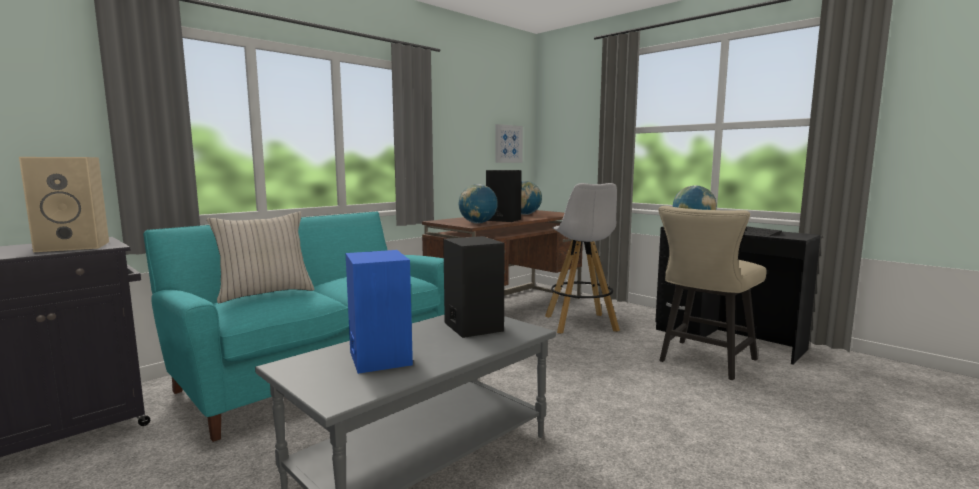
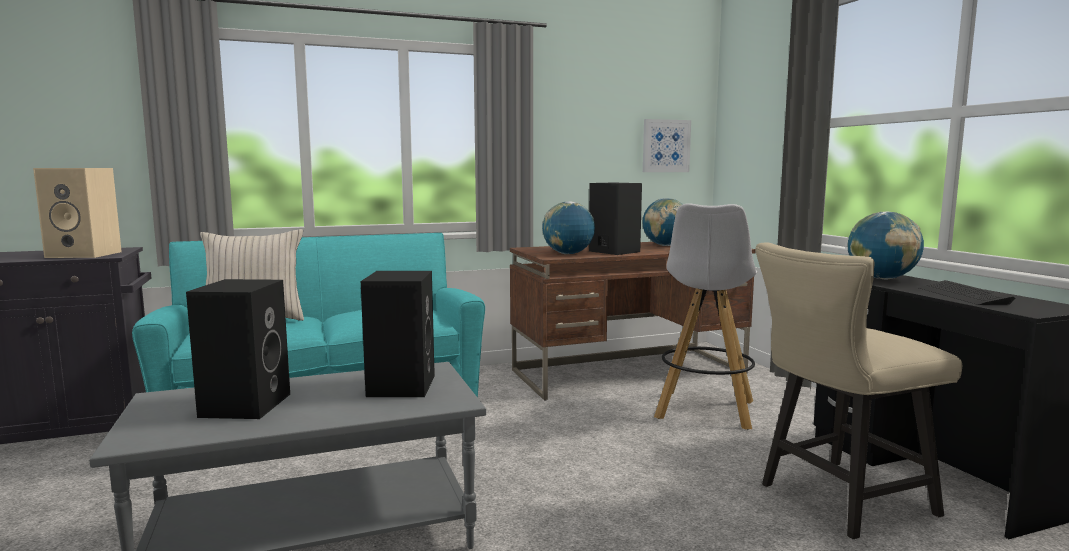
camera: 25 degrees right, 0 degrees up
blue speaker [346,250,413,374] -> black speaker [186,279,290,419]

